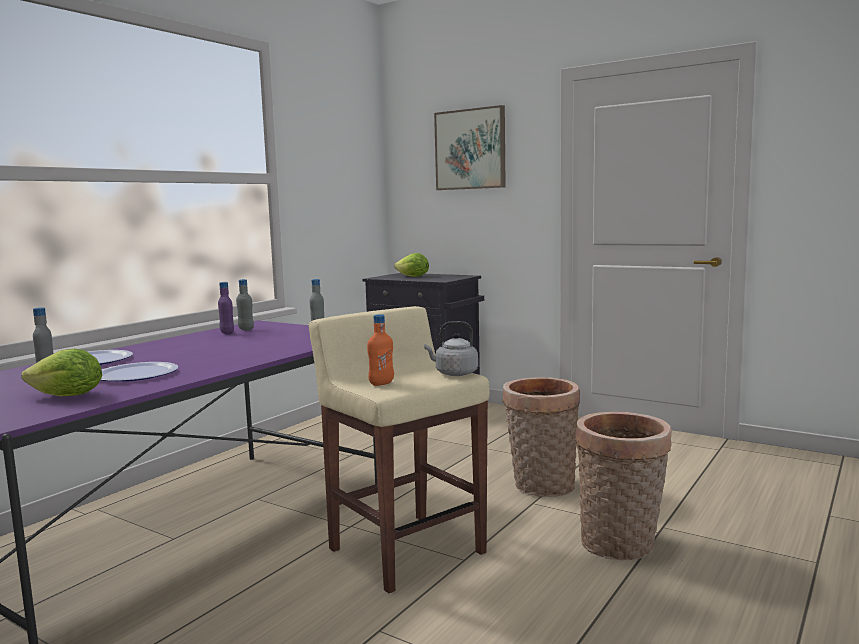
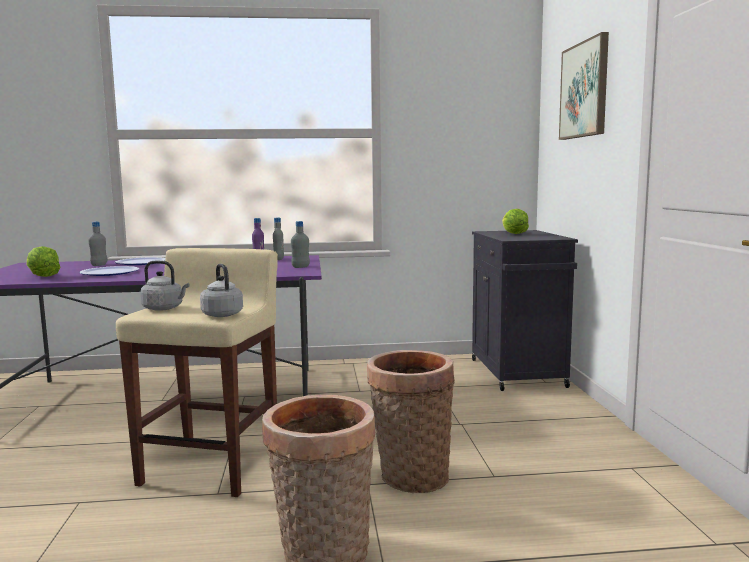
camera: 50 degrees right, 0 degrees up
orange bottle [367,314,394,386] -> grey kettle [141,261,189,311]

